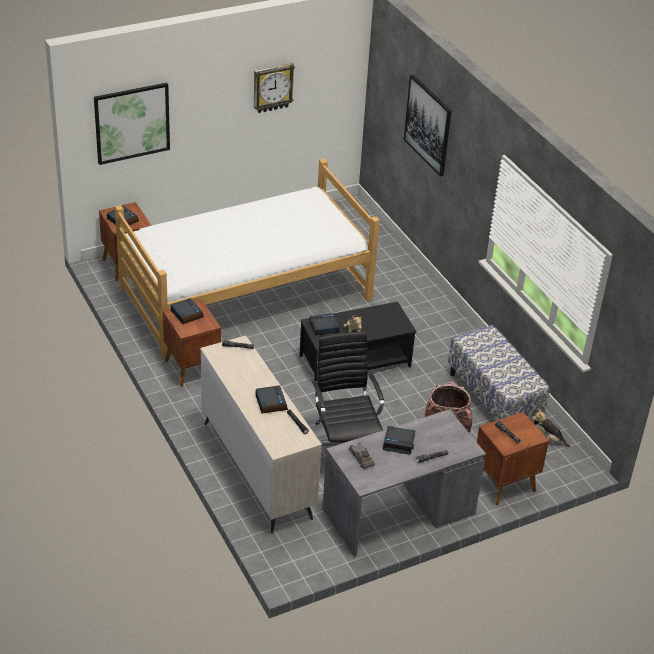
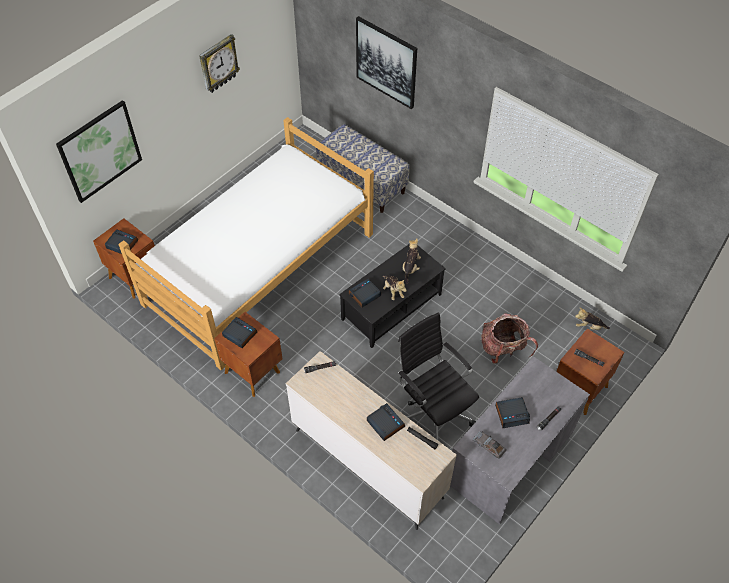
camera: 20 degrees left, 15 degrees up
bench [448,325,549,425] -> bench moved to [316,124,410,213]
none -> plush toy [403,239,421,284]

